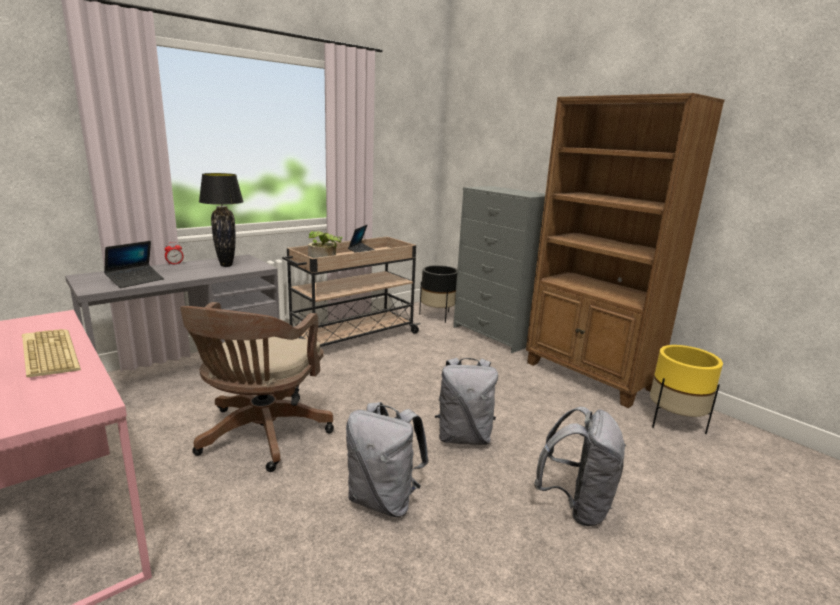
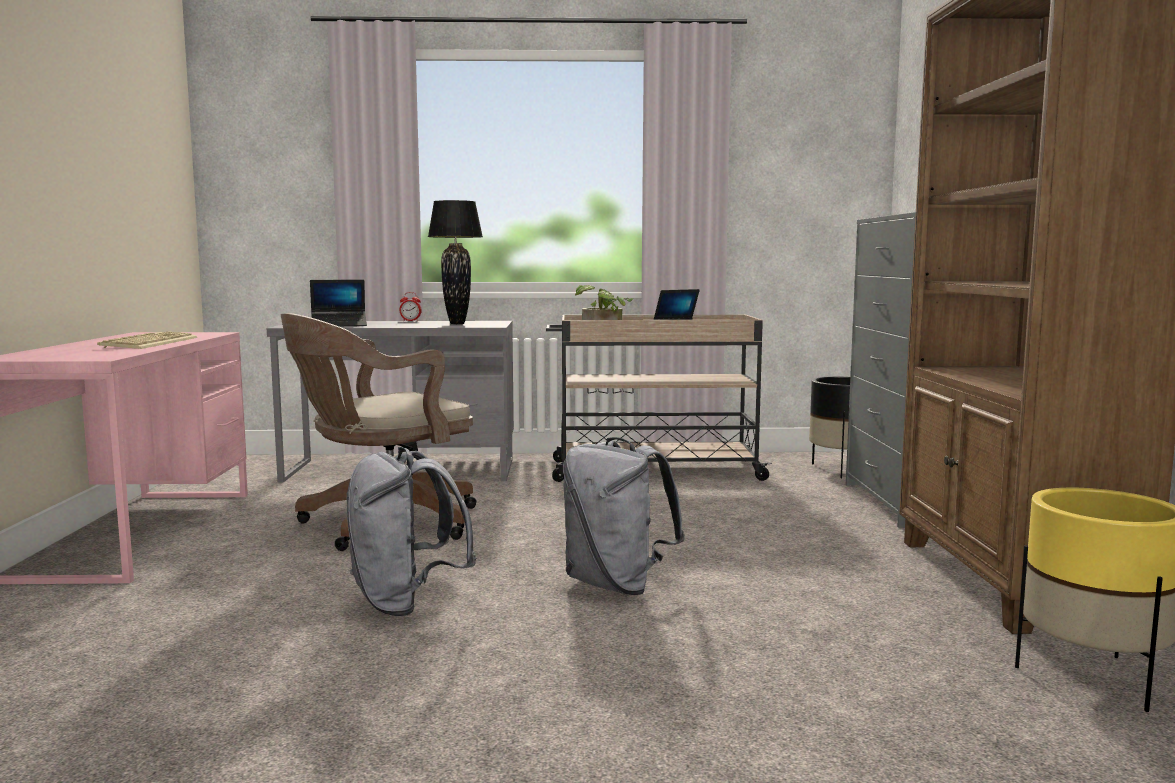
camera: 40 degrees right, 10 degrees down
grey backpack [534,407,626,526] -> none

